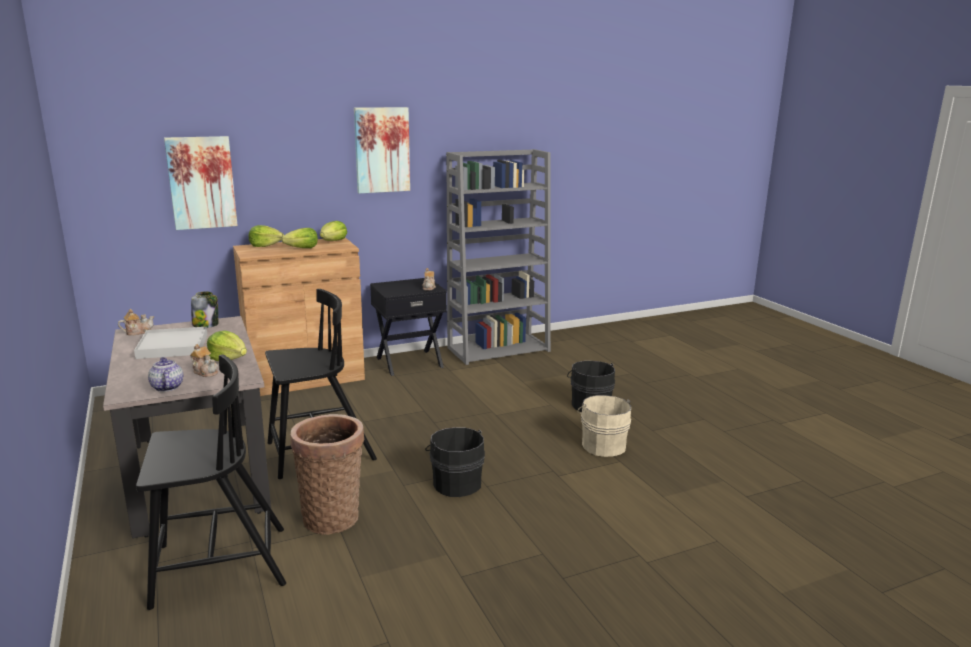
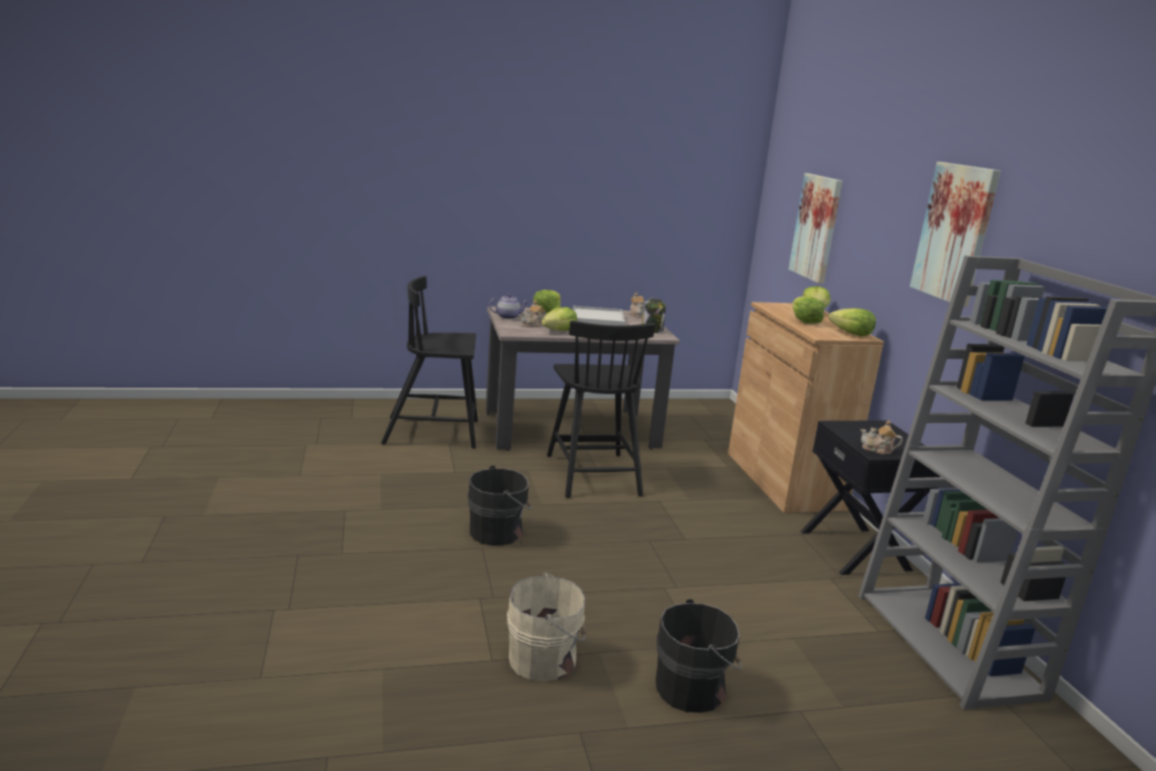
camera: 100 degrees right, 0 degrees up
black chair [136,355,286,610] -> black chair turned 90 degrees clockwise [381,276,478,449]
basket [290,414,364,535] -> none
none -> lettuce [533,290,561,313]

